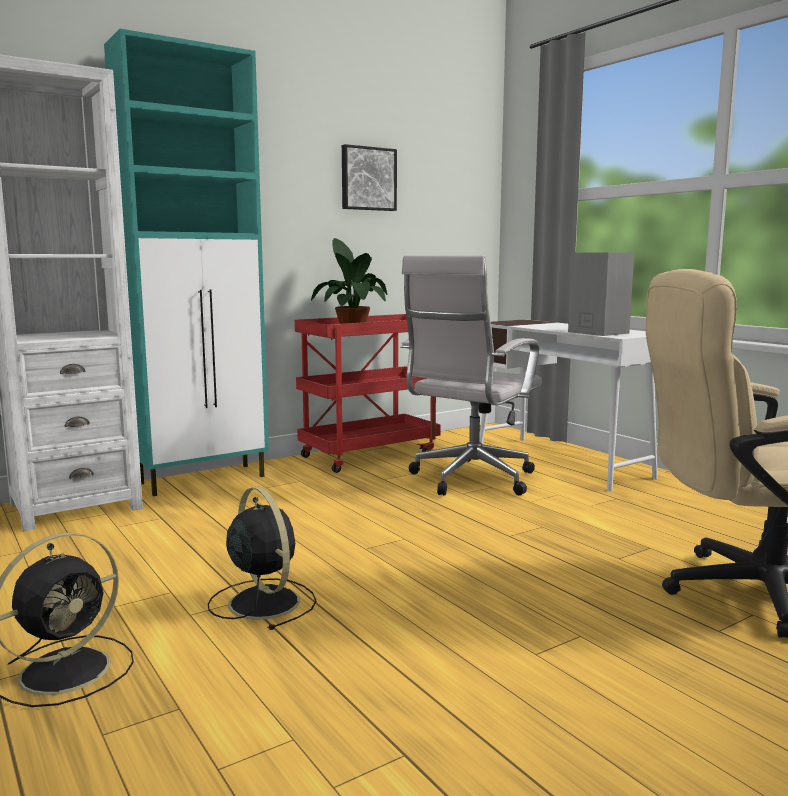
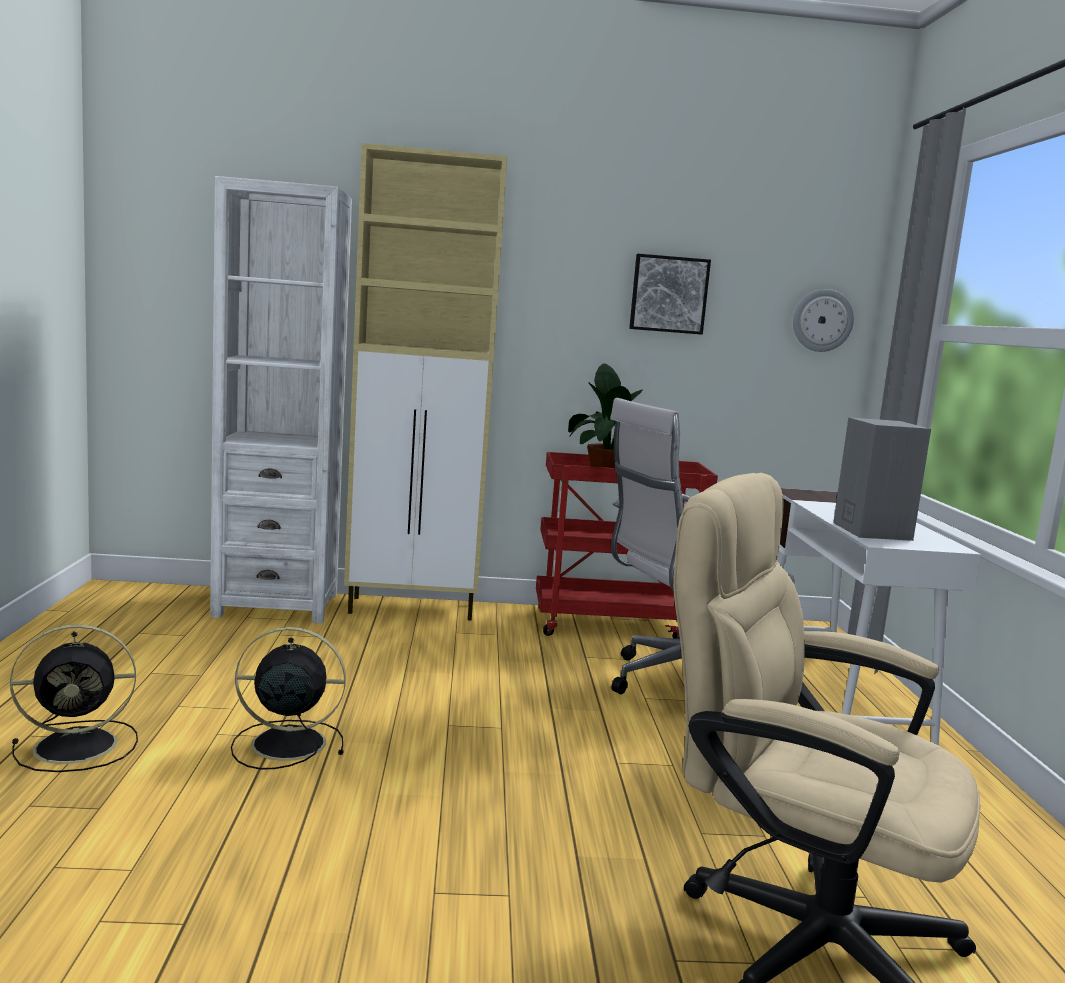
camera: 30 degrees right, 0 degrees up
turquoise cabinet [104,29,269,496] -> beige cabinet [344,143,508,620]
black fan [208,487,316,630] -> black fan turned 90 degrees counterclockwise [231,627,346,769]
none -> wall clock [793,289,854,352]

